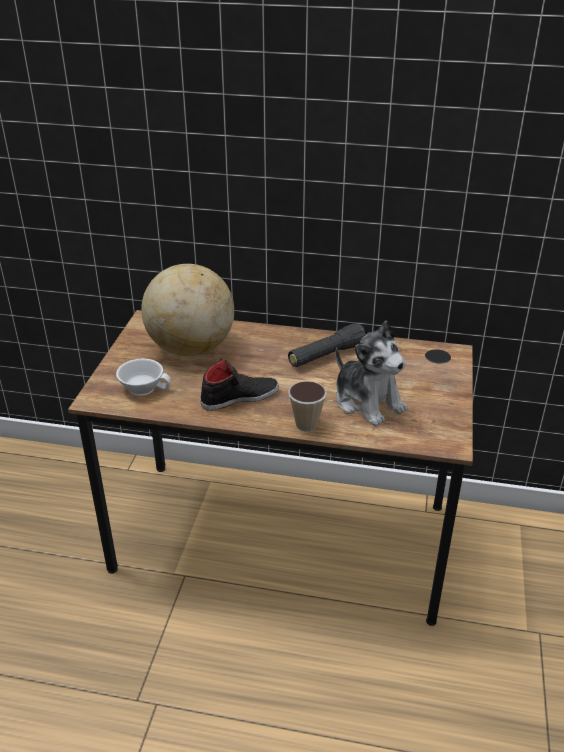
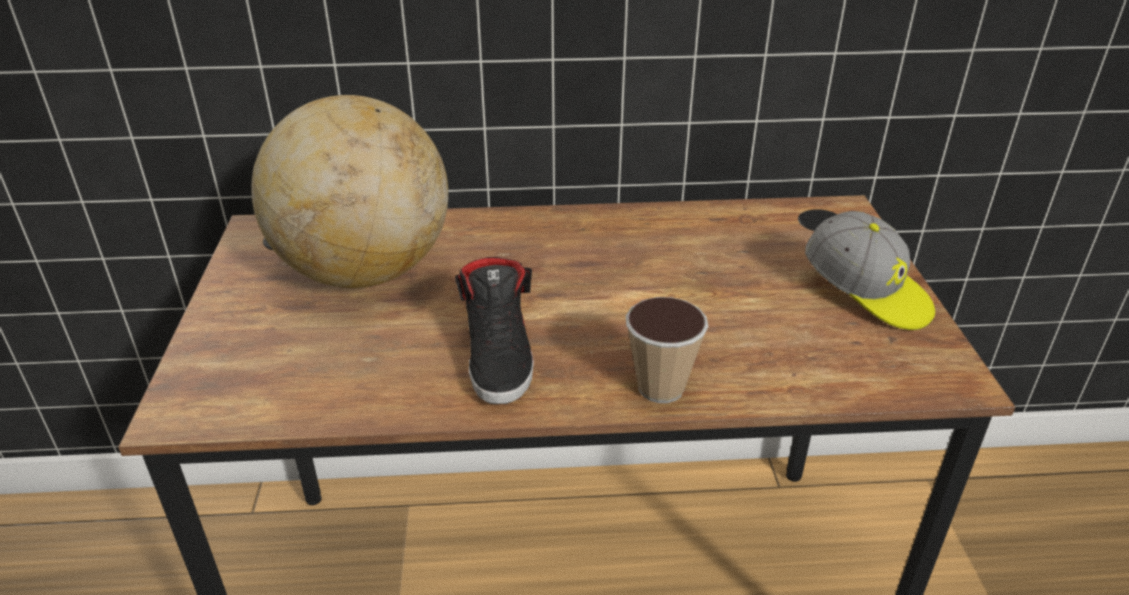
camera: 15 degrees left, 0 degrees up
white cup [116,359,171,396] -> none
black shoe [200,358,279,411] -> black shoe turned 120 degrees clockwise [455,257,534,404]
black flashlight [288,323,366,367] -> none
plush toy [336,320,407,426] -> none
none -> cap [805,211,935,330]

